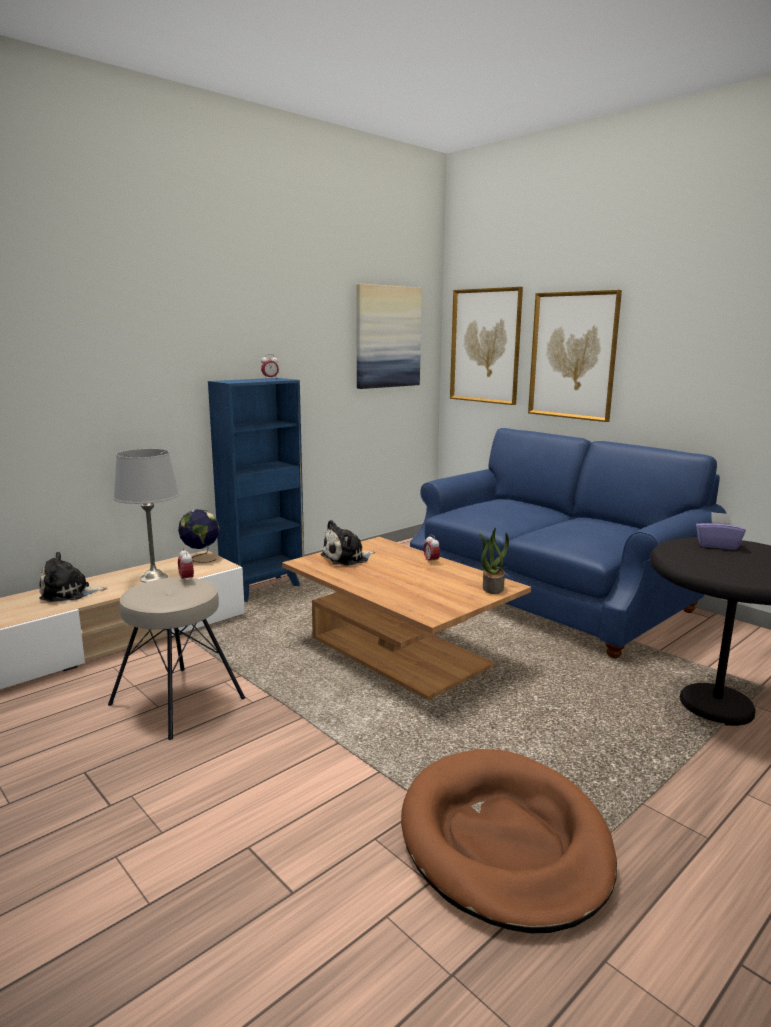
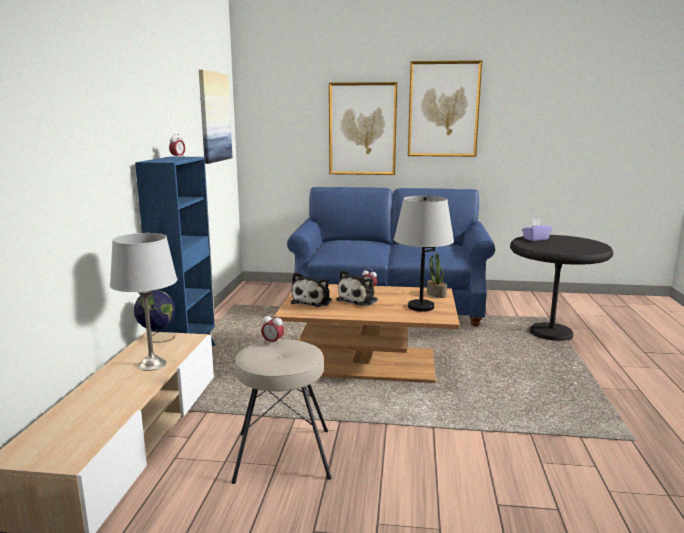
camera: 40 degrees left, 0 degrees up
plush toy [39,552,107,602] -> plush toy moved to [336,270,378,306]
brown dog bed [401,749,617,933] -> none
picture [450,287,523,405] -> picture moved to [408,60,482,157]
none -> grey table lamp [394,196,454,312]

